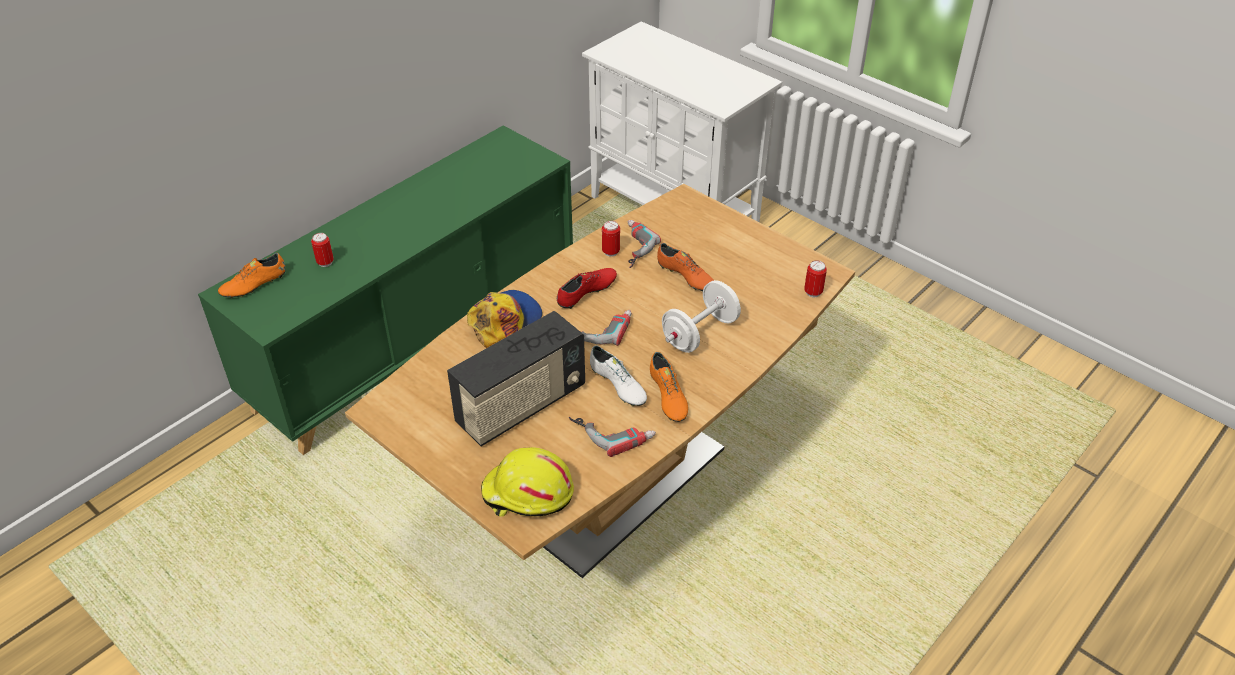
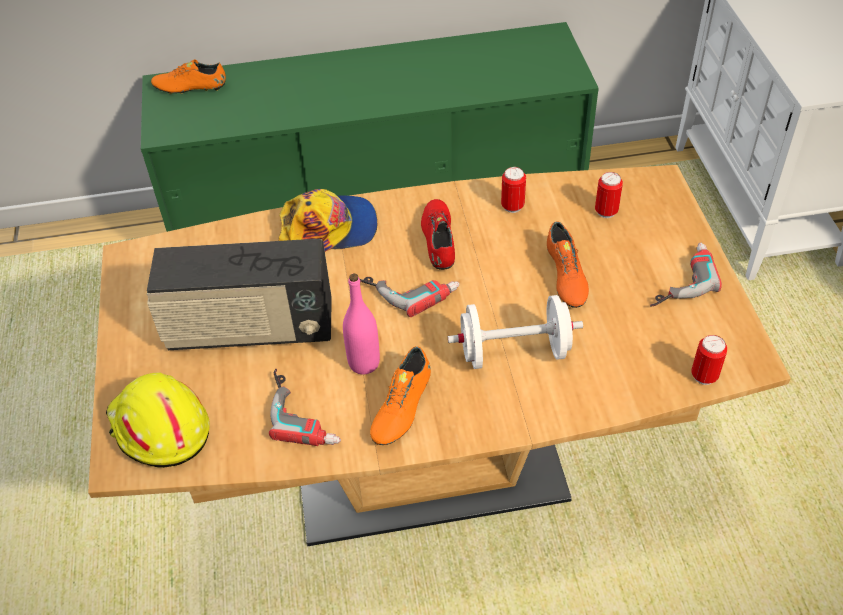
camera: 40 degrees right, 5 degrees up
can [311,233,334,267] -> can moved to [595,172,623,218]
red shoe [557,268,617,309] -> red shoe turned 90 degrees counterclockwise [421,199,455,270]
white shoe [590,346,647,406] -> pink bottle [343,274,380,375]
power drill [627,220,661,268] -> power drill moved to [650,243,722,306]

